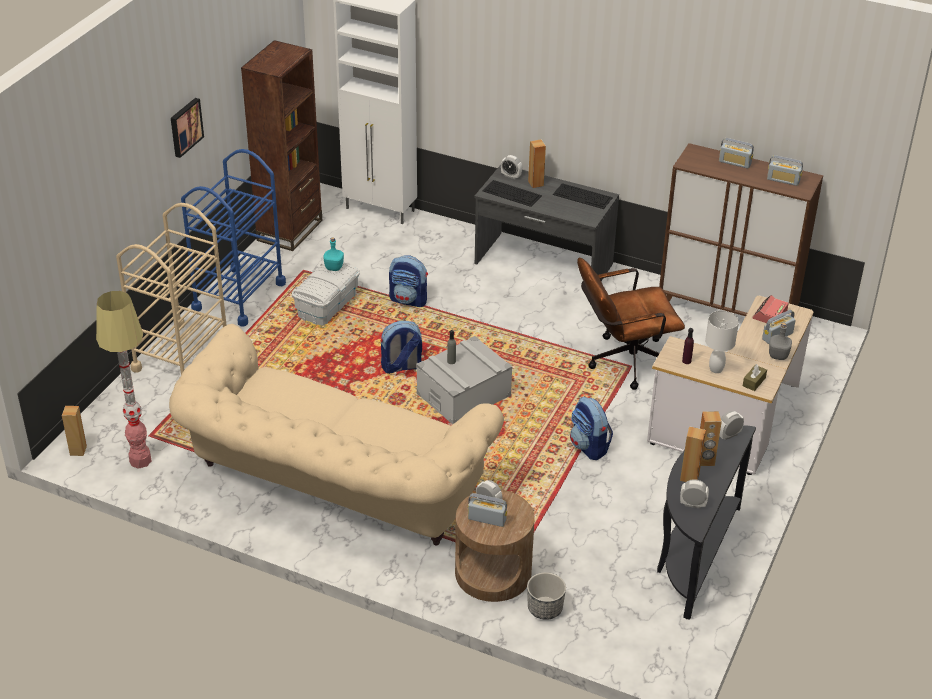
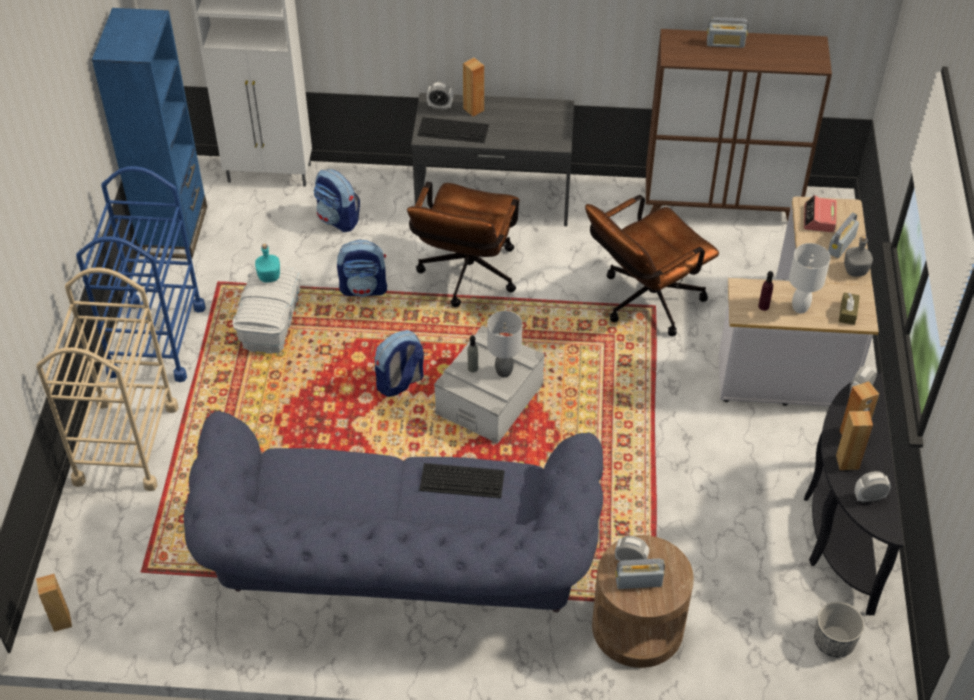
camera: 20 degrees left, 10 degrees up
floor lamp [96,291,152,469] -> none
beige sofa [169,324,504,545] -> blue sofa [183,411,603,612]
picture [171,98,204,158] -> none
brown bookcase [241,40,322,251] -> blue bookcase [92,8,207,259]
planter [527,572,566,620] -> planter moved to [814,602,864,657]
keyboard [553,183,613,209] -> keyboard moved to [419,463,505,498]
backpack [570,397,613,460] -> backpack moved to [314,169,360,232]
radio [767,155,803,186] -> none
none -> brown office chair [407,181,519,307]
none -> grey table lamp [487,311,522,377]

